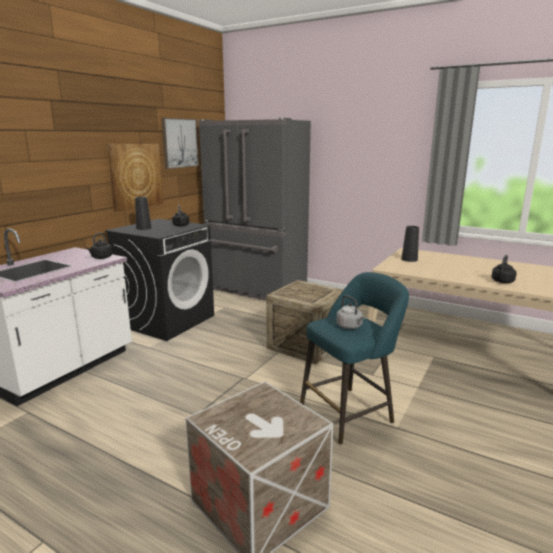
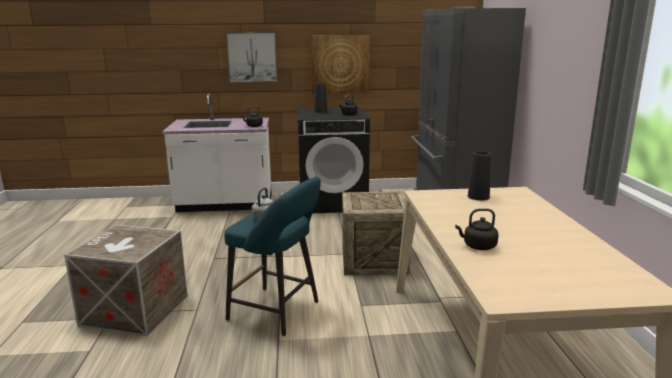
camera: 55 degrees right, 0 degrees up
picture [161,118,199,169] -> picture moved to [226,32,278,83]

